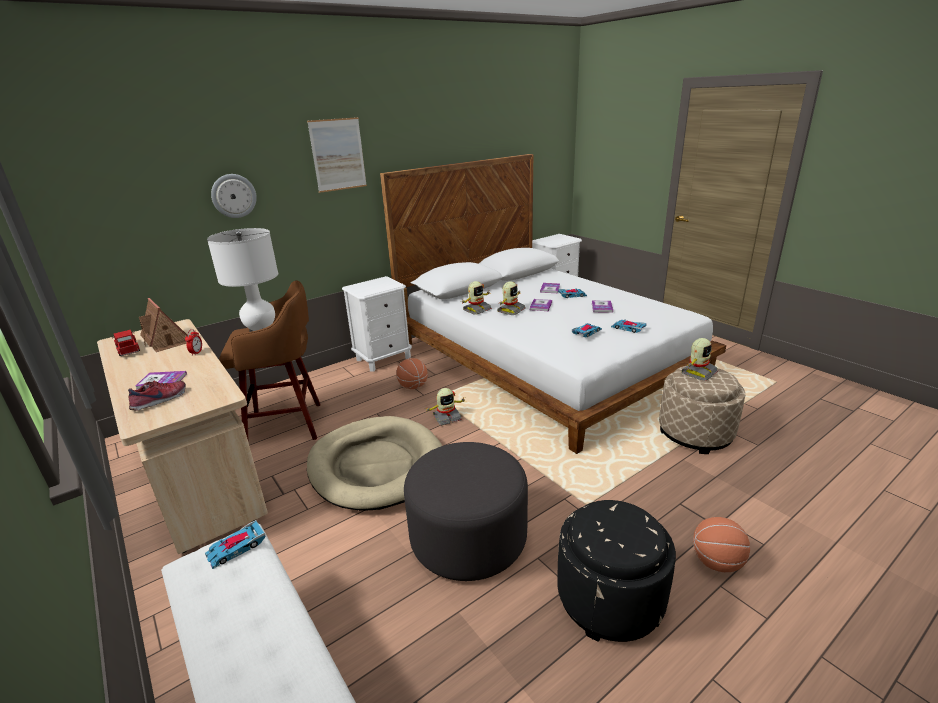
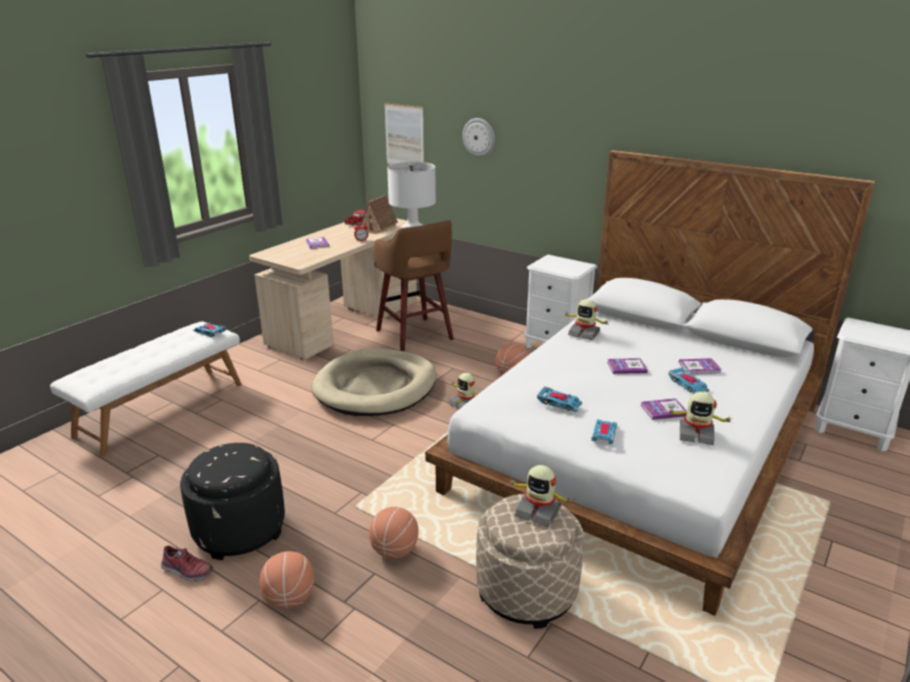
camera: 70 degrees right, 0 degrees up
shoe [128,380,186,410] -> shoe moved to [161,545,213,582]
picture [307,117,367,193] -> picture moved to [384,103,424,164]
grey ottoman [404,442,528,581] -> none
toy robot [497,281,526,315] -> toy robot moved to [666,392,734,446]
none -> basketball [369,507,418,559]

